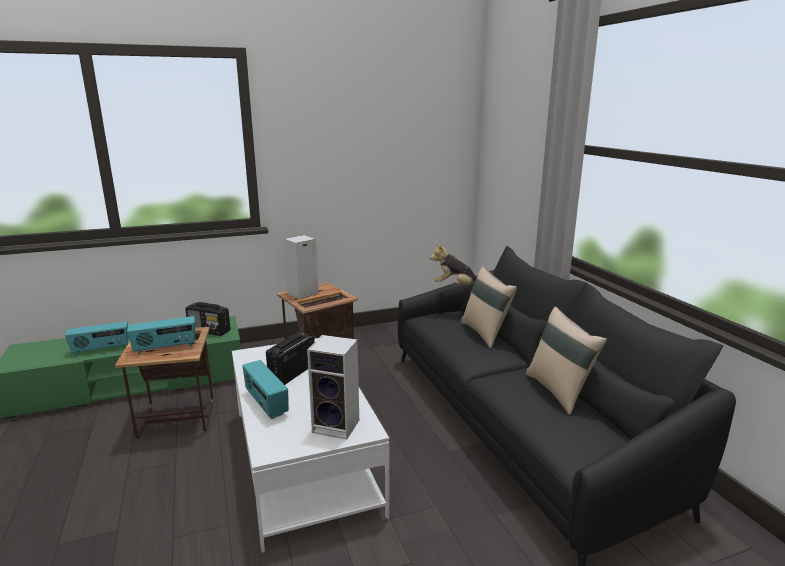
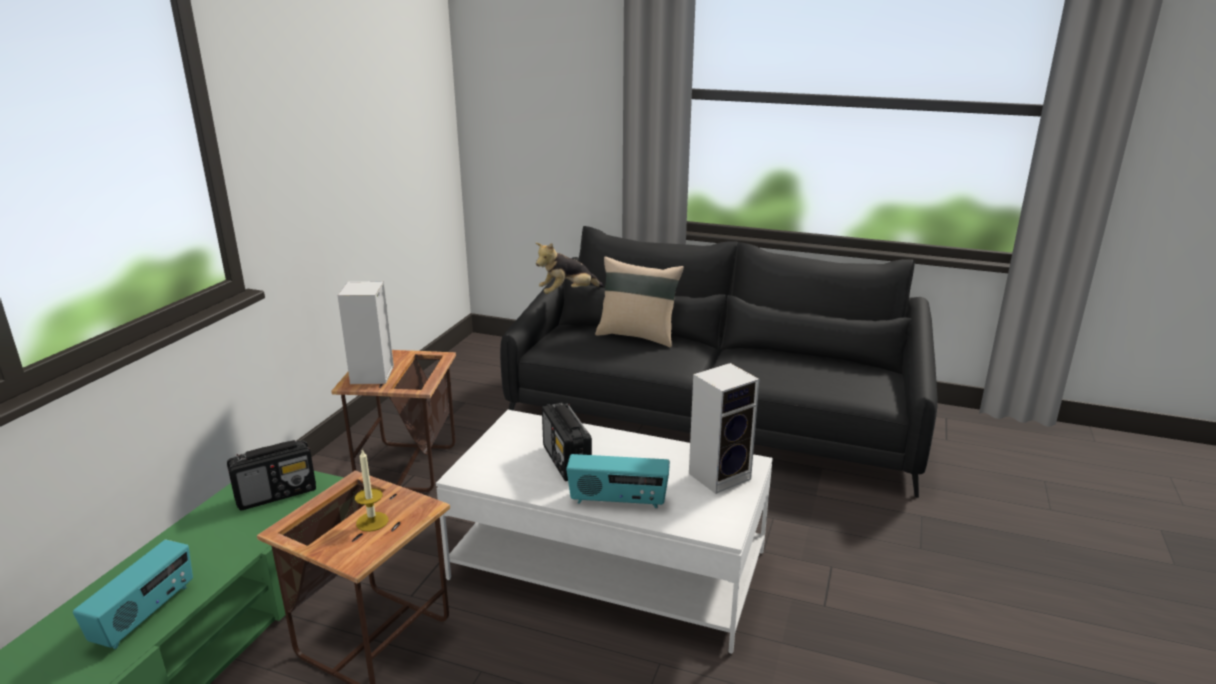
camera: 50 degrees left, 5 degrees up
radio [127,316,195,354] -> candle [355,450,388,532]
beige pillow [526,307,607,415] -> none

